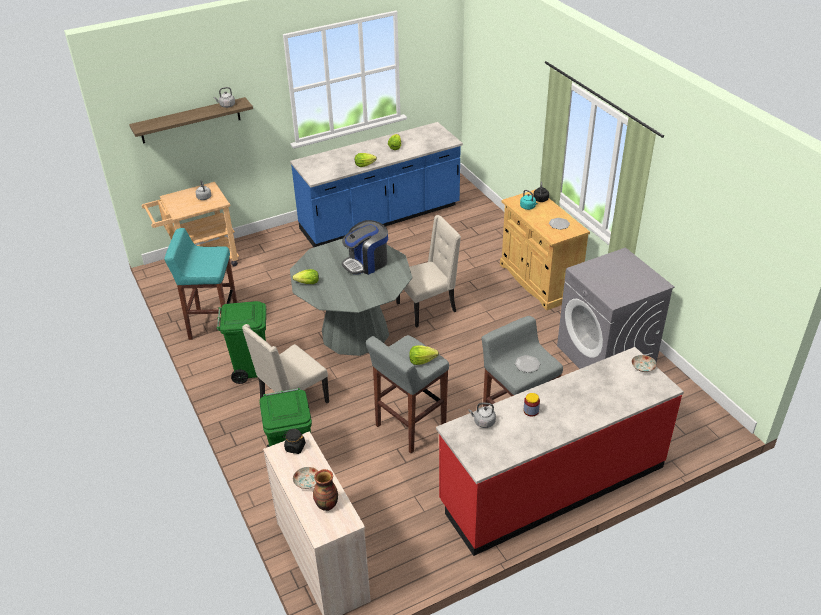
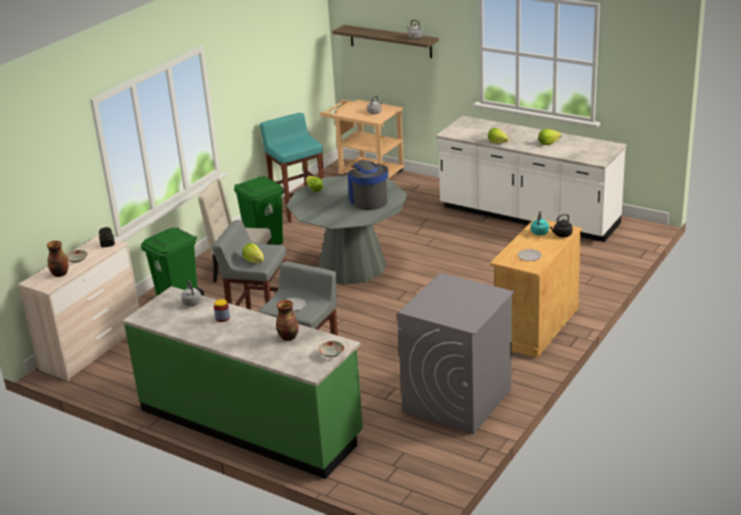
camera: 60 degrees right, 10 degrees down
blue counter [290,122,463,247] -> white counter [436,116,627,242]
coffee machine [342,220,388,275] -> coffee machine turned 45 degrees clockwise [348,160,388,210]
beige chair [396,215,461,328] -> none
red counter [436,347,684,556] -> green counter [123,286,363,479]
none -> vase [276,300,299,341]

